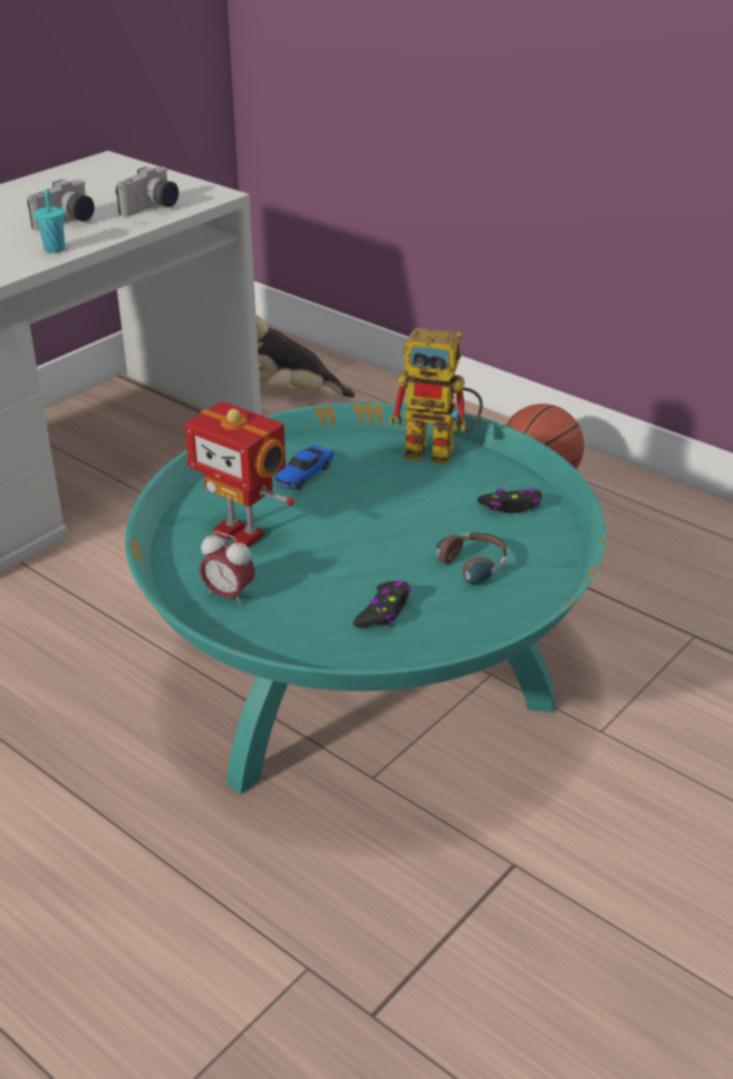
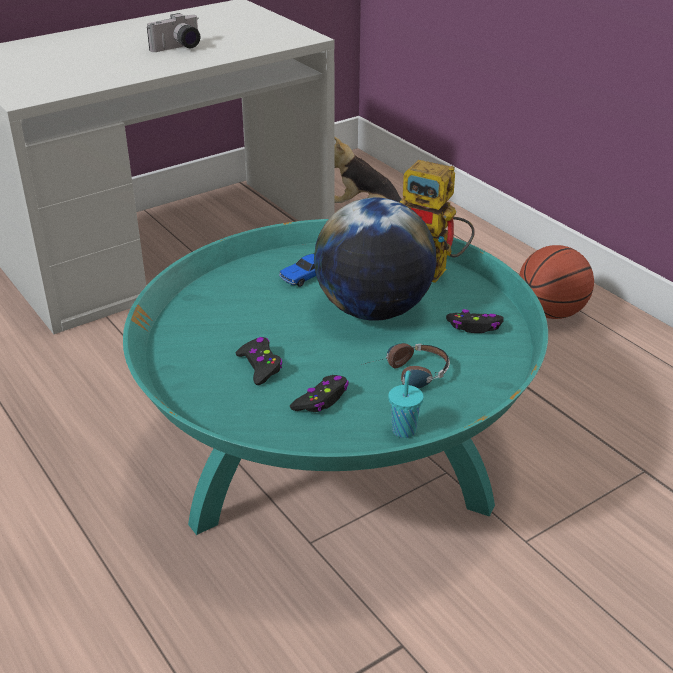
camera: 15 degrees right, 0 degrees up
turquoise cup [34,189,65,253] -> turquoise cup moved to [388,370,424,438]
camera [116,167,179,217] -> none
toy robot [185,401,294,547] -> none
alarm clock [199,531,255,606] -> none
none -> black game controller [236,337,283,385]
none -> globe [314,197,437,321]

